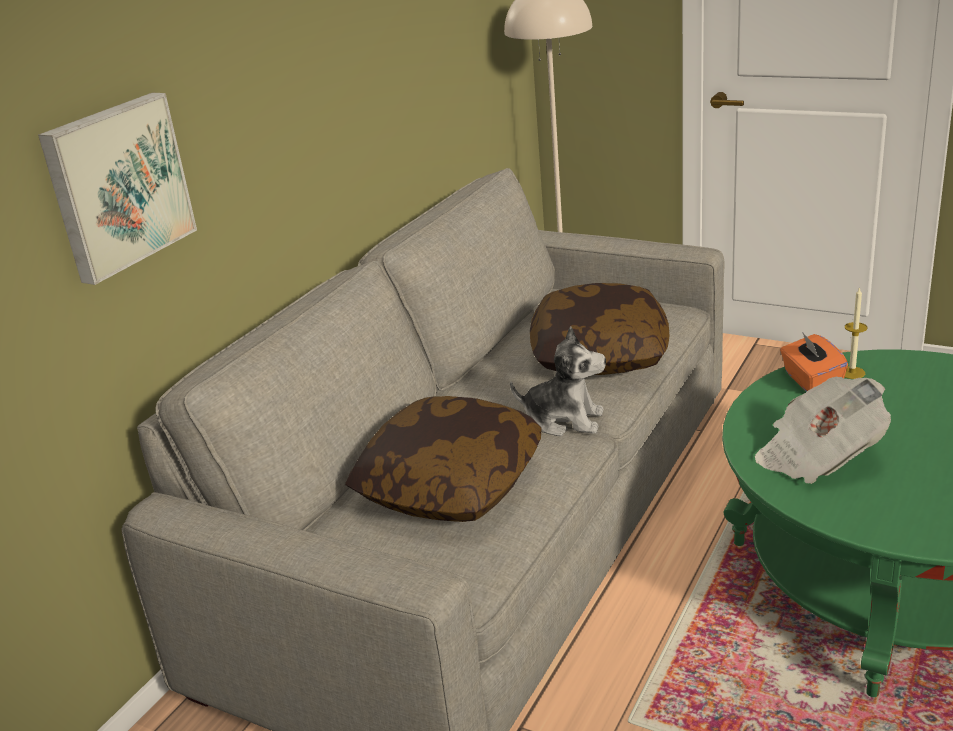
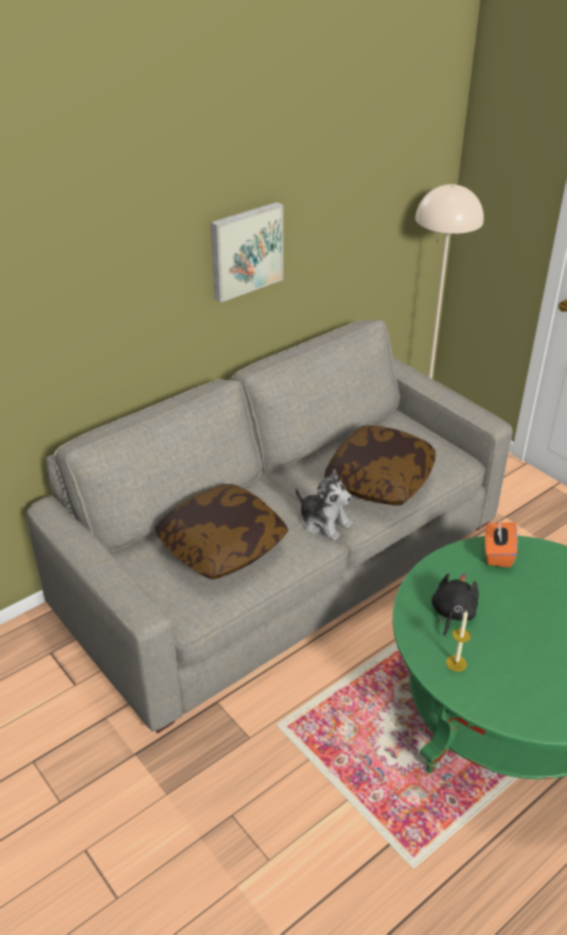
camera: 20 degrees right, 10 degrees up
picture [38,93,197,285] -> picture moved to [211,202,283,303]
newspaper [755,376,891,484] -> black plush toy [432,573,479,637]
candle [845,287,868,379] -> candle moved to [446,611,471,672]

